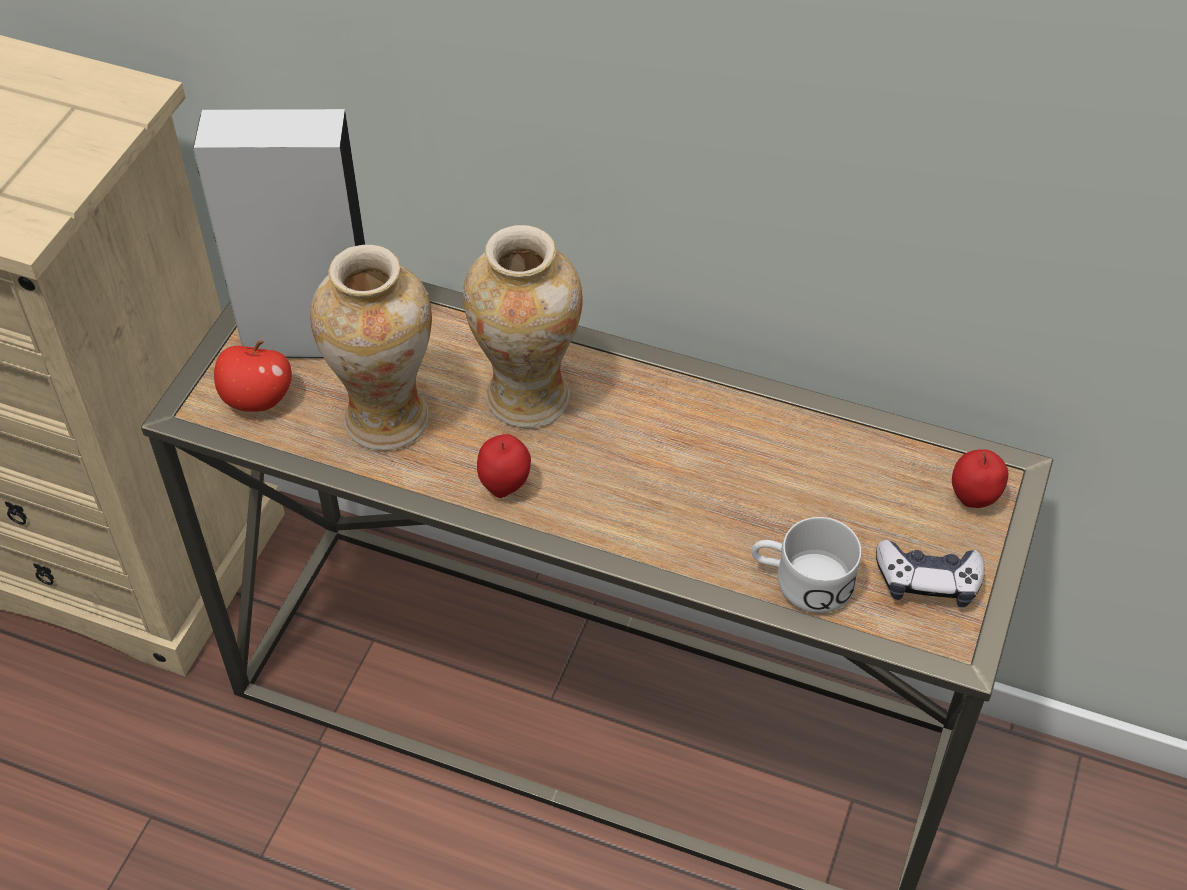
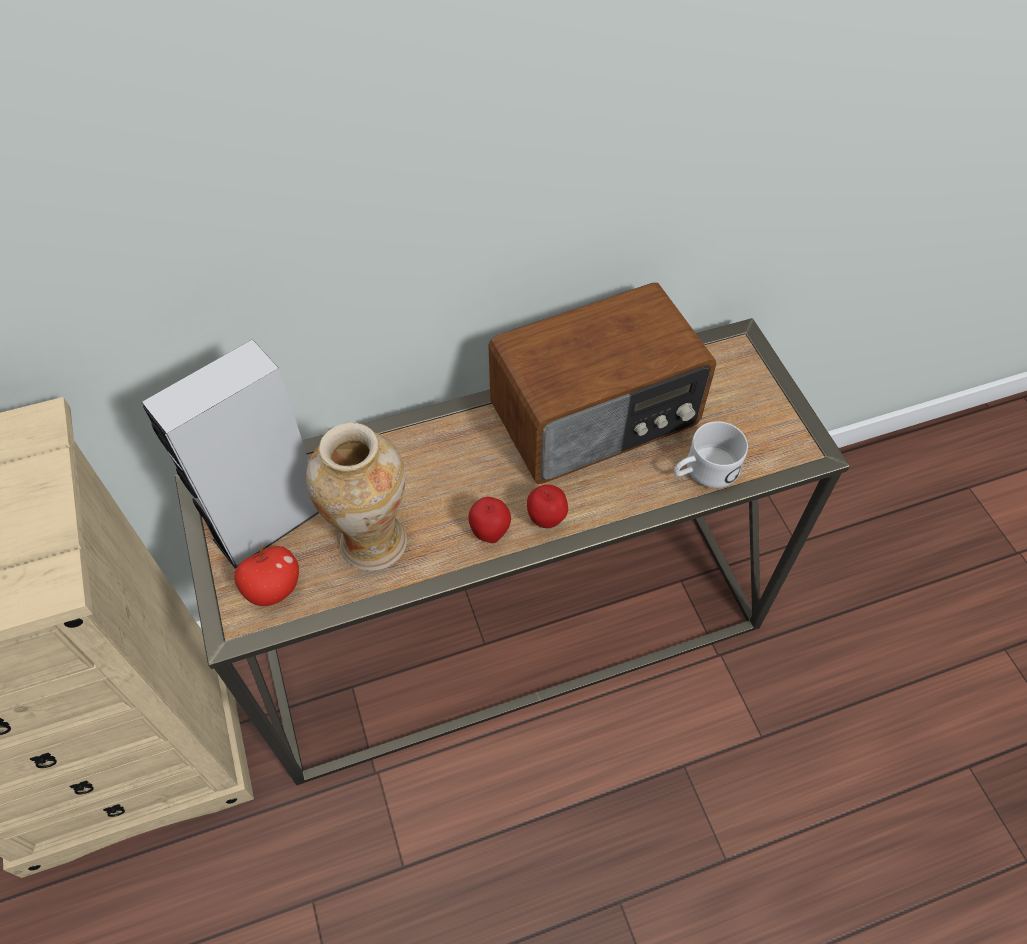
camera: 40 degrees left, 5 degrees up
vase [463,225,583,429] -> none
game controller [876,540,984,607] -> none
apple [952,449,1008,508] -> apple moved to [527,485,568,528]
none -> radio [488,283,717,484]

